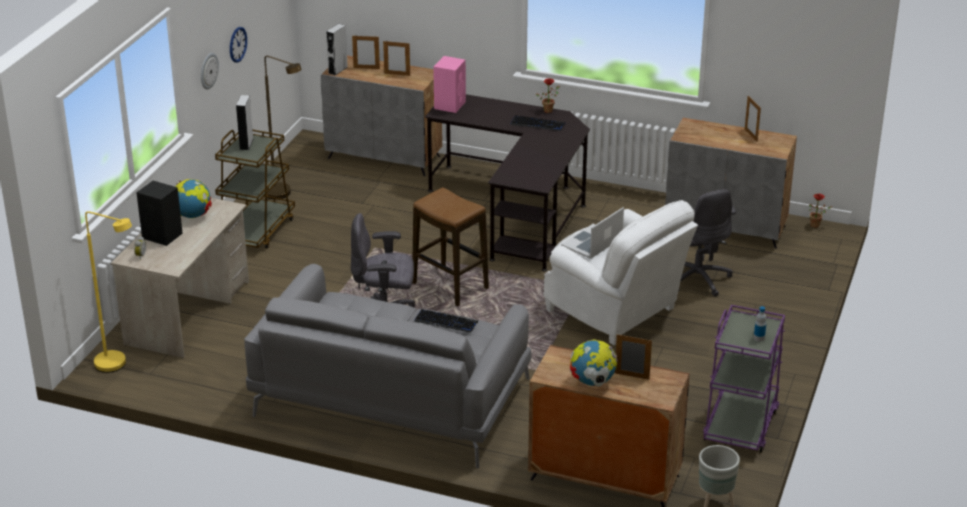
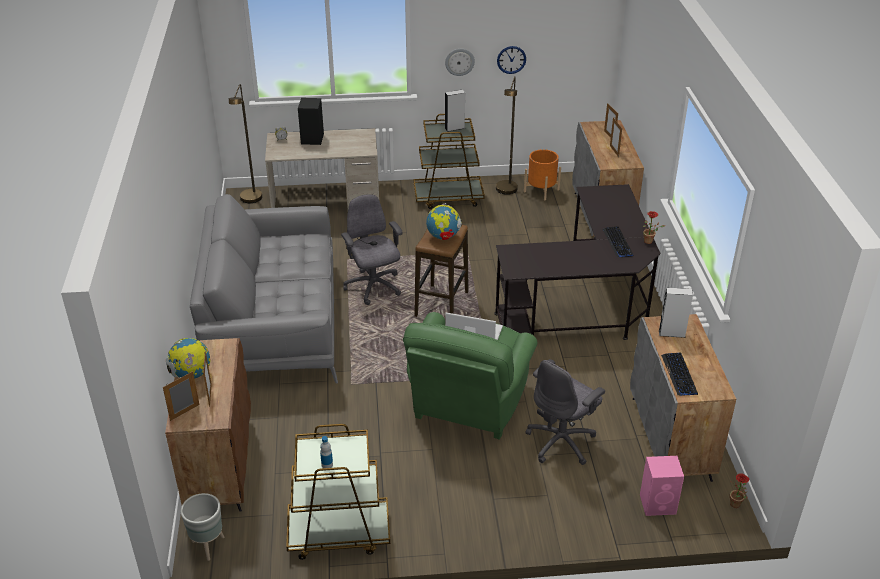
camera: 65 degrees right, 5 degrees up
yellow floor lamp [85,211,132,373] -> brown floor lamp [229,84,262,203]
globe [175,179,212,219] -> globe moved to [426,203,462,240]
grey speaker [326,24,348,75] -> grey speaker moved to [659,288,693,338]
keyboard [414,309,478,333] -> keyboard moved to [661,352,698,396]
pink speaker [433,56,466,113] -> pink speaker moved to [640,456,684,516]
white armchair [543,200,698,345] -> green armchair [403,312,537,440]
purple cart [703,305,785,452] -> brown cart [286,424,390,560]
picture frame [745,96,761,142] -> picture frame moved to [163,371,199,421]
none -> orange planter [524,149,561,201]

